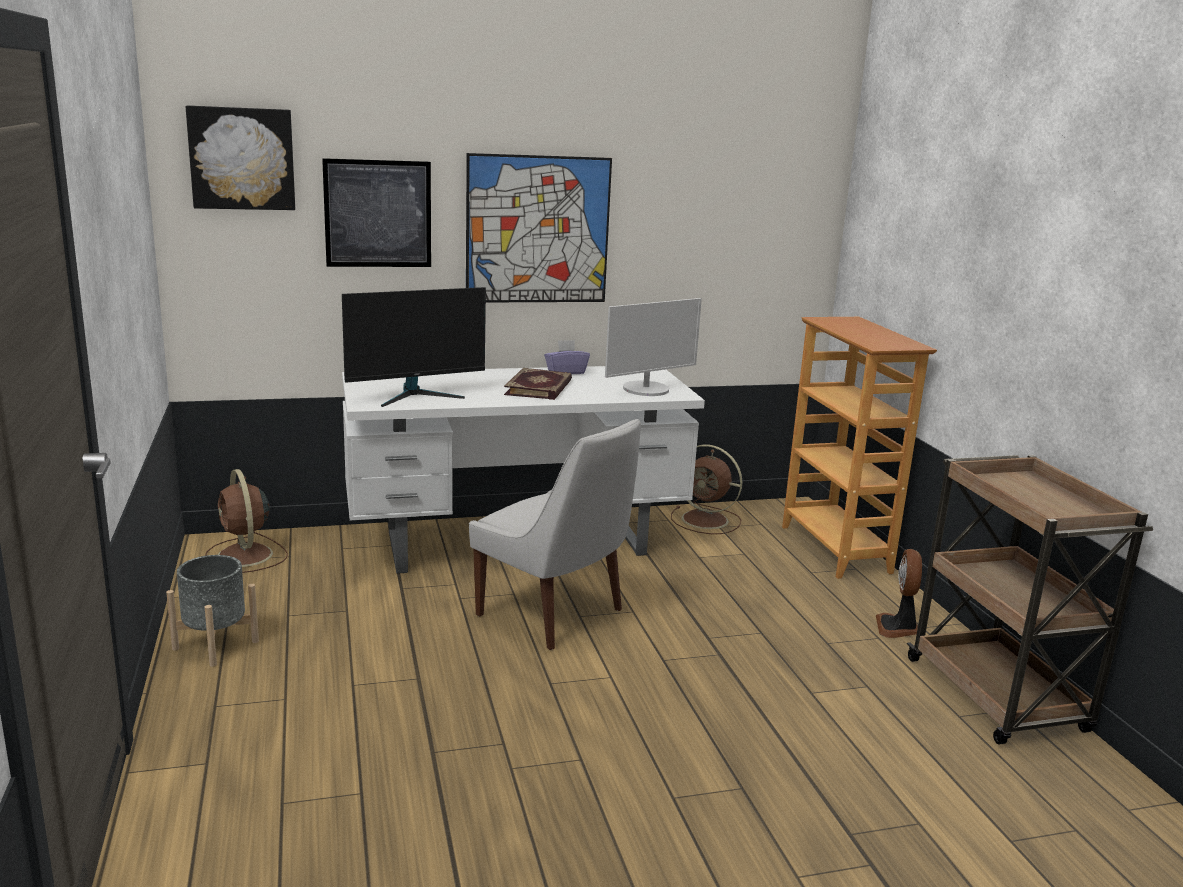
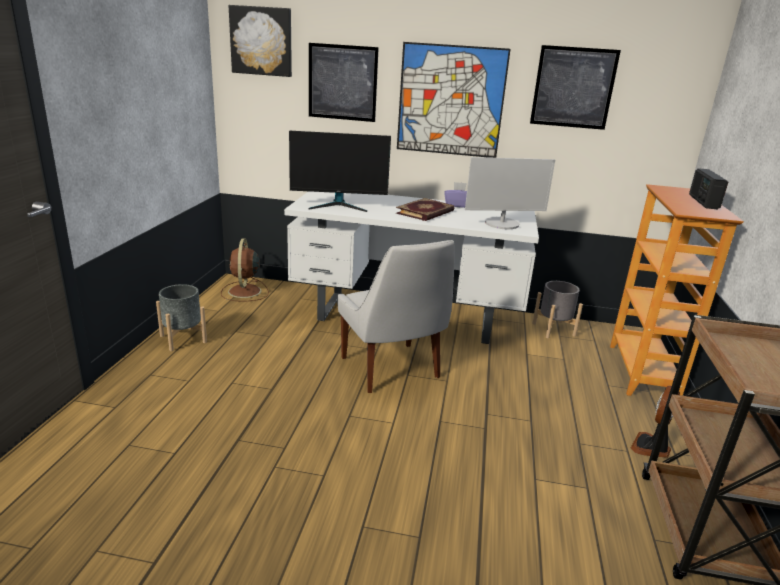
camera: 25 degrees right, 5 degrees up
brown fan [671,445,742,534] -> grey planter [532,281,583,338]
none -> picture [530,45,621,130]
none -> radio [689,168,728,210]

